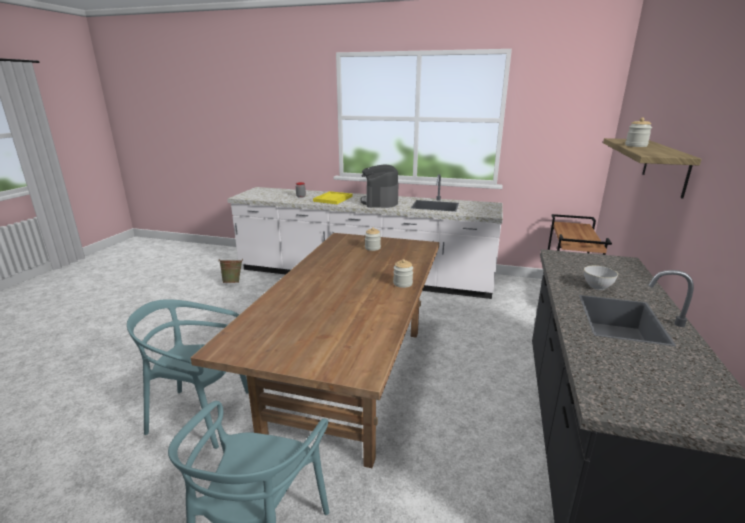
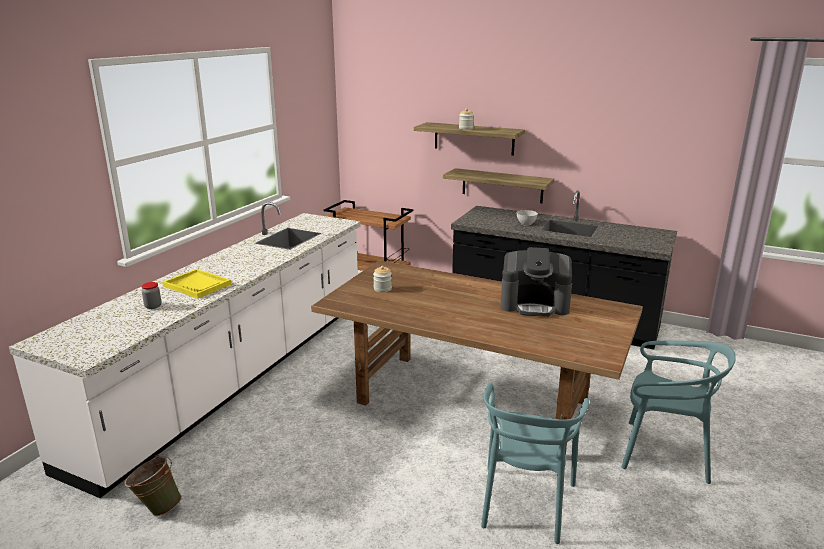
camera: 80 degrees left, 0 degrees up
coffee machine [361,164,398,208] -> coffee machine moved to [500,247,572,317]
jar [393,259,413,288] -> none
none -> shelf [443,168,554,203]

